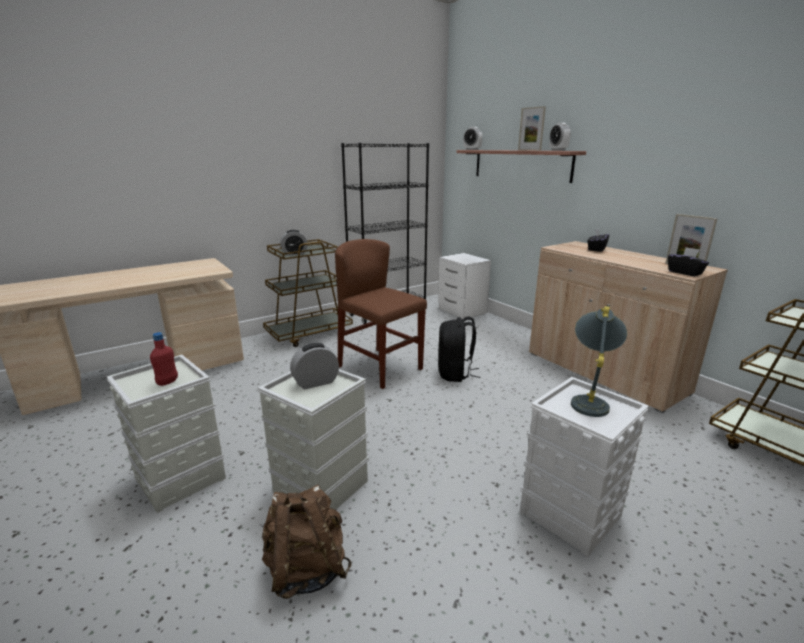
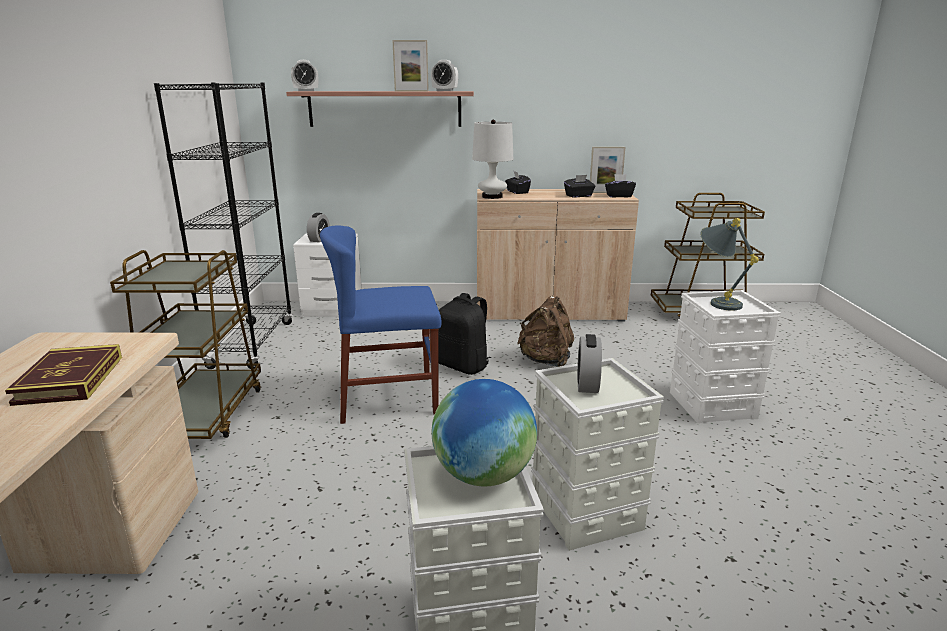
camera: 55 degrees left, 0 degrees up
red bottle [150,332,178,386] -> globe [432,379,537,486]
brown backpack [262,485,352,599] -> brown backpack moved to [517,296,574,367]
alarm clock [280,230,308,255] -> alarm clock moved to [307,213,330,242]
brown chair [335,239,427,389] -> blue chair [320,225,442,424]
none -> book [5,344,122,406]
none -> white table lamp [472,119,513,199]
none -> black tissue box [564,175,595,198]

